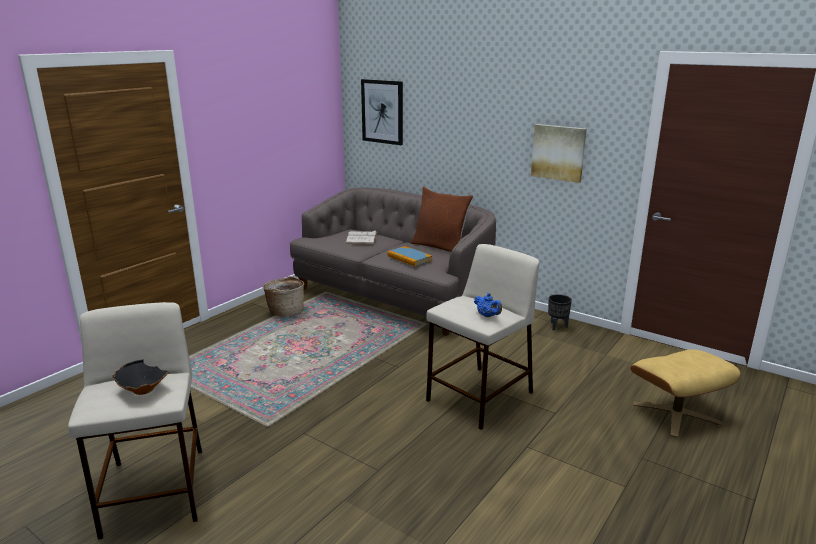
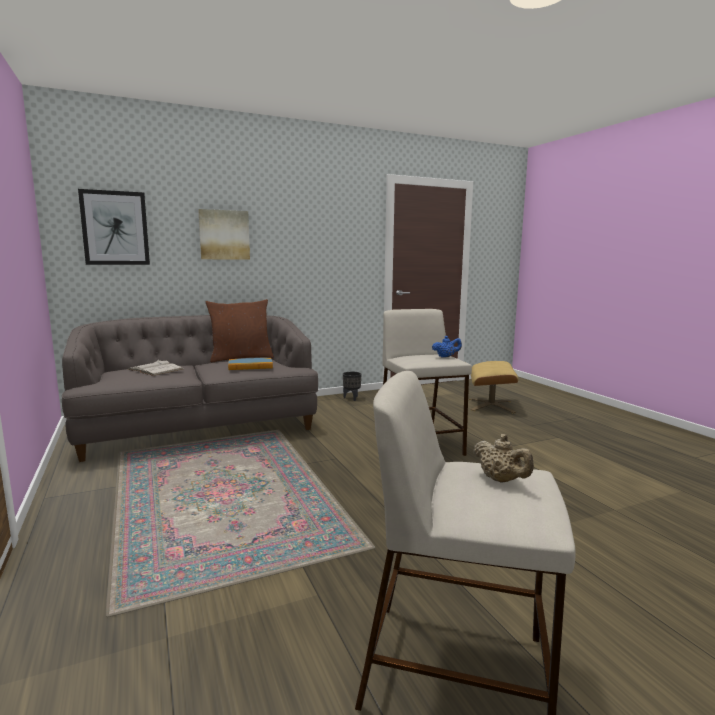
camera: 60 degrees left, 10 degrees down
black bowl [112,359,169,395] -> beige teapot [473,434,534,483]
basket [263,276,304,317] -> none
picture [531,124,587,183] -> picture moved to [198,209,250,260]

